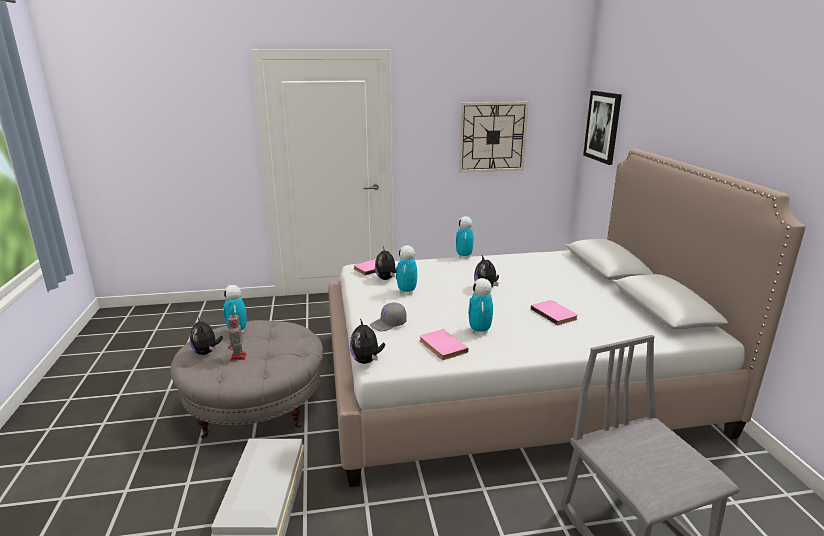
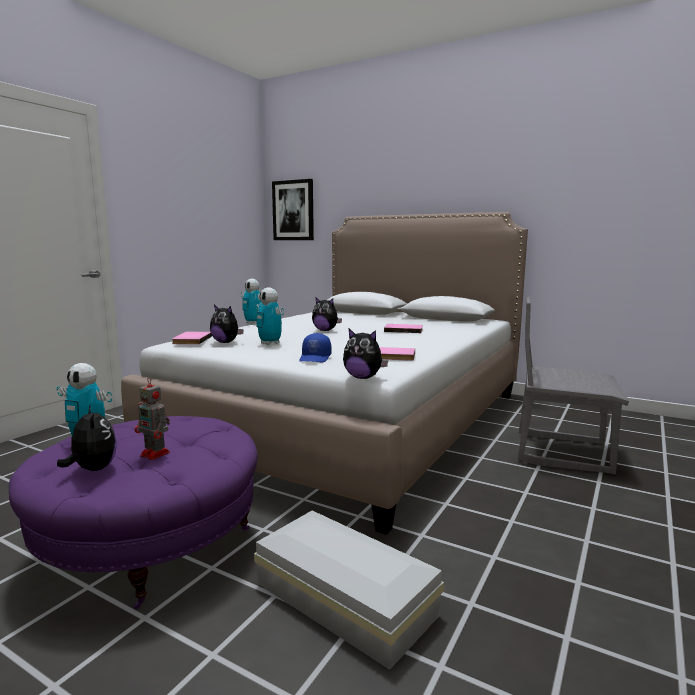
camera: 50 degrees left, 10 degrees down
grey ottoman [170,320,323,438] -> purple ottoman [9,416,258,610]
plush toy [190,316,223,355] -> plush toy turned 135 degrees counterclockwise [57,404,117,471]
grey cap [370,303,407,331] -> blue cap [299,333,332,362]
wall clock [459,102,528,172] -> none
toy robot [468,278,493,334] -> none

